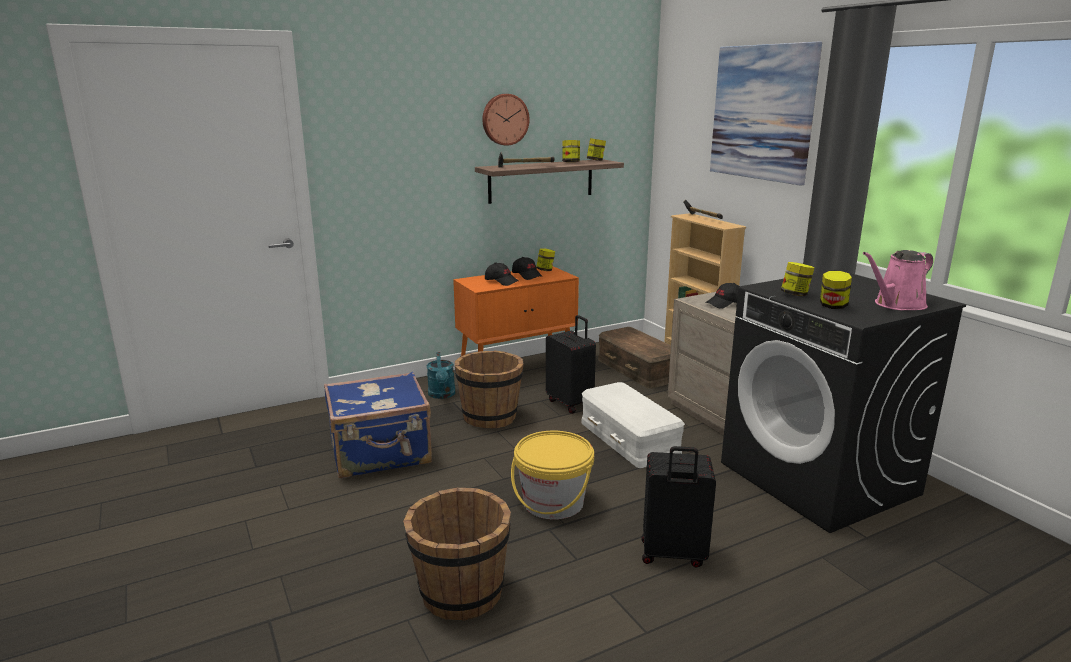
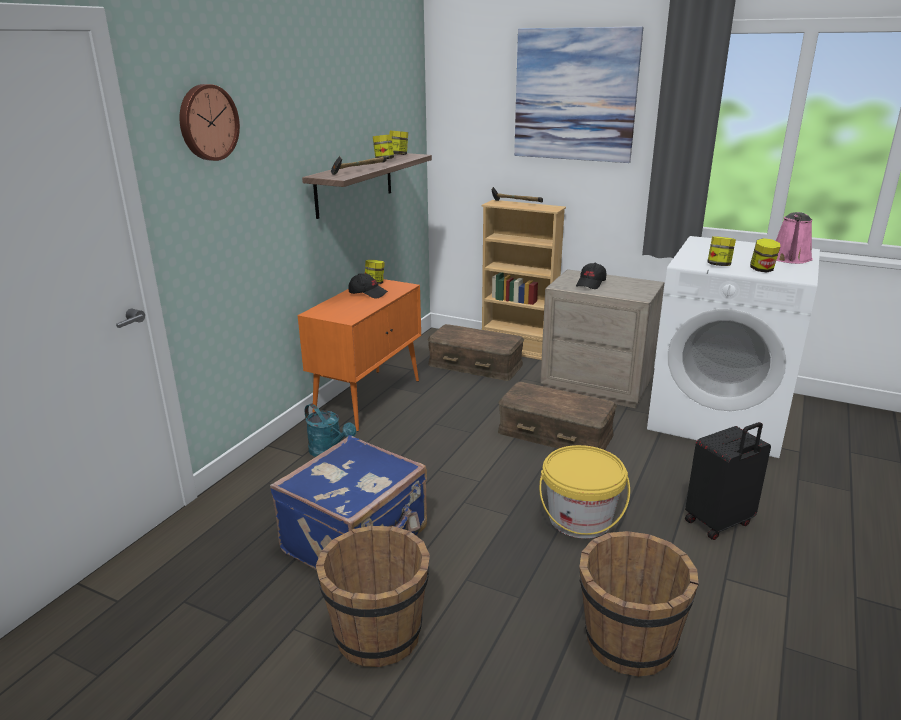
camera: 35 degrees left, 5 degrees up
brown bucket [455,350,524,428] -> brown bucket moved to [316,526,430,667]
wall clock [482,94,530,146] -> wall clock moved to [180,84,240,161]
black cap [485,262,518,286] -> none
black suitcase [546,315,596,414] -> none
white storage box [581,382,685,468] -> brown storage box [498,382,617,450]
black washing machine [721,269,967,533] -> white washing machine [647,236,820,458]

